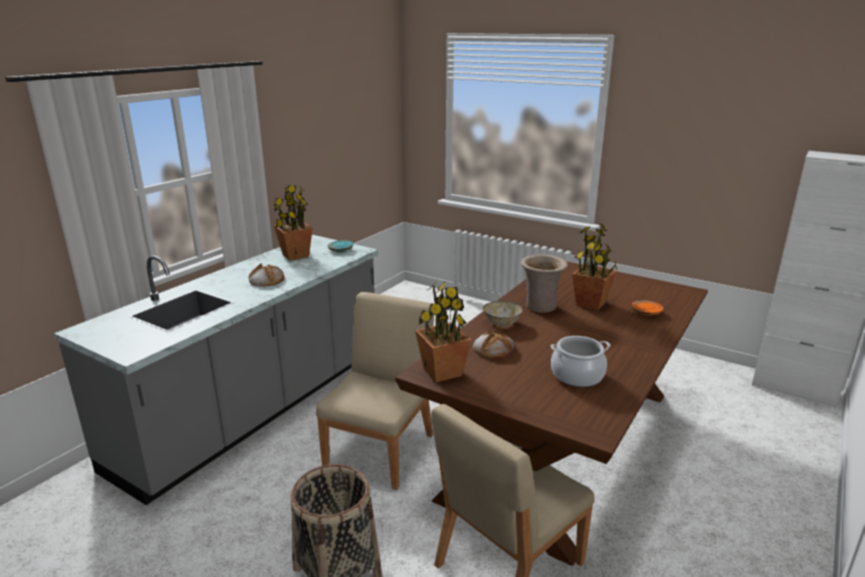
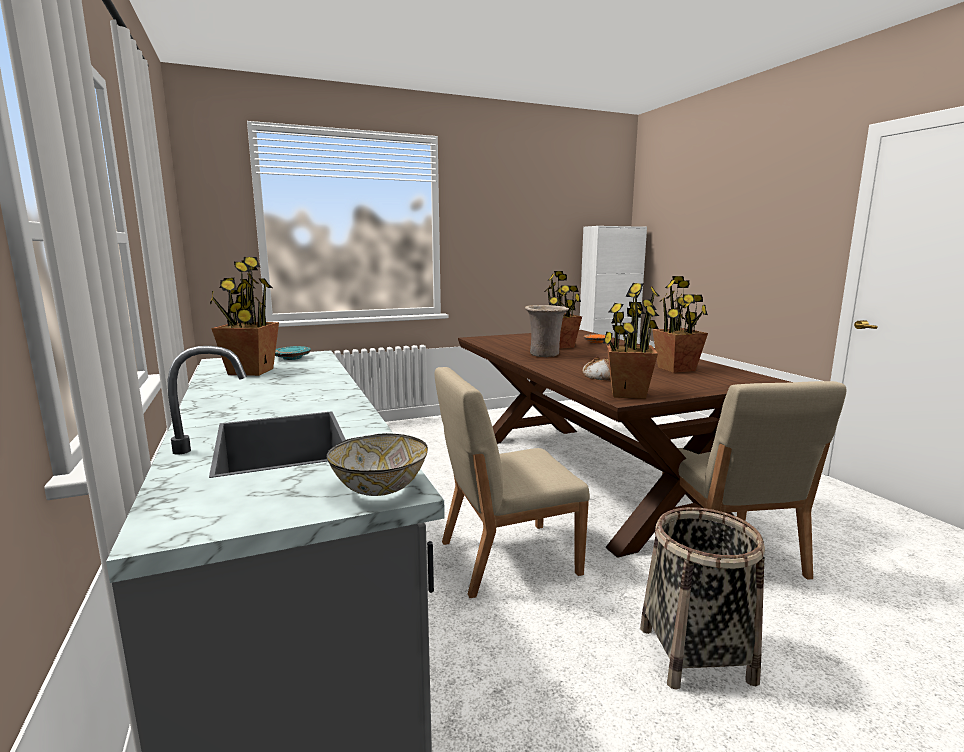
camera: 55 degrees left, 10 degrees down
bread [248,263,285,287] -> none
beige chair [316,292,434,490] -> beige chair turned 75 degrees counterclockwise [435,367,590,598]
bowl [483,301,522,326] -> bowl moved to [326,433,428,496]
cooking pot [551,336,610,387] -> potted plant [652,276,708,373]

